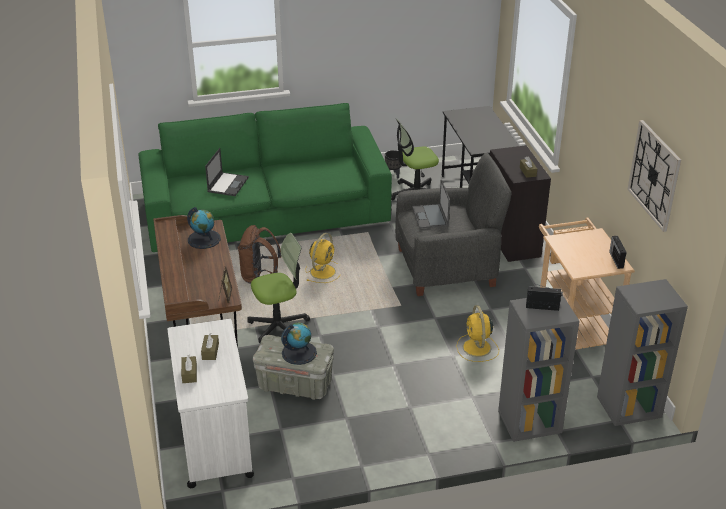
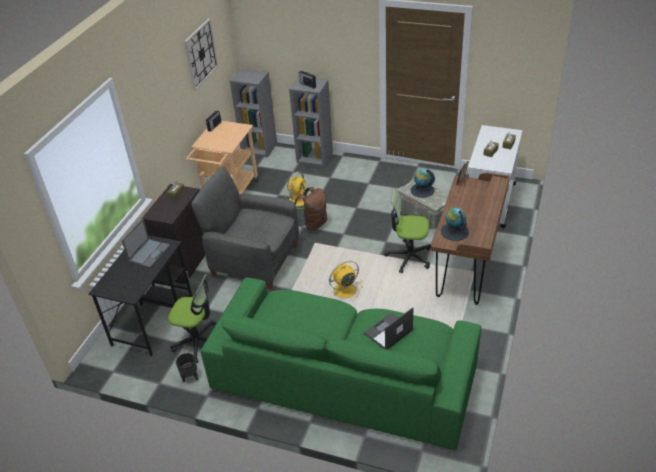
camera: 145 degrees left, 5 degrees up
brown backpack [238,225,281,284] -> brown backpack moved to [294,187,328,232]
laptop [412,179,450,228] -> laptop moved to [121,219,170,268]

